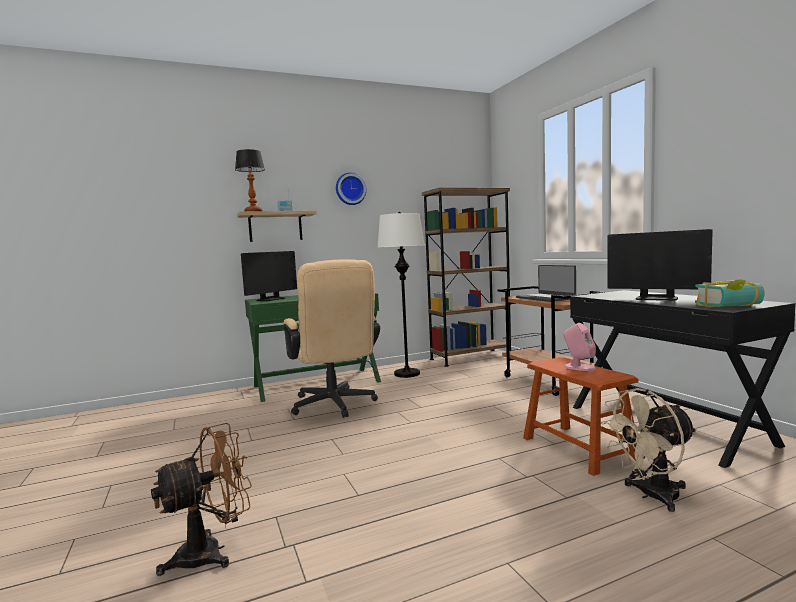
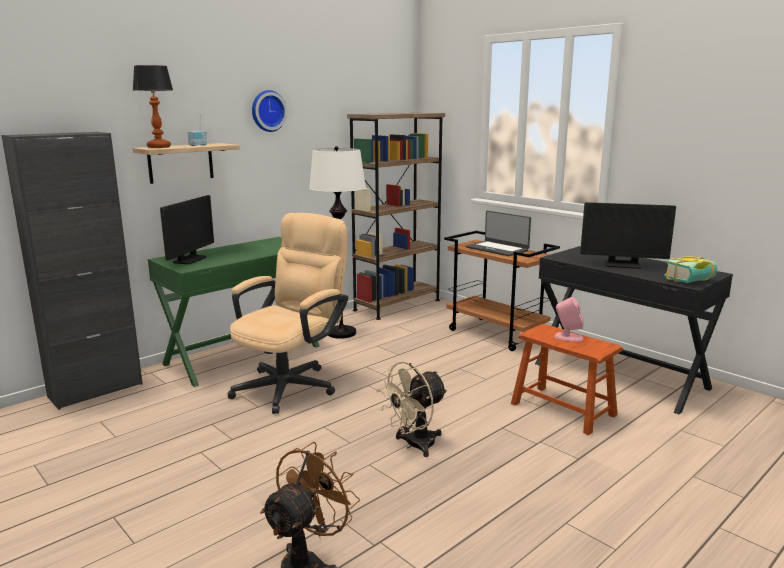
camera: 20 degrees left, 10 degrees up
beige office chair [284,259,380,418] -> beige office chair turned 105 degrees counterclockwise [228,213,348,414]
beige fan [601,388,697,512] -> beige fan moved to [376,361,448,457]
none -> black cabinet [1,132,143,410]

